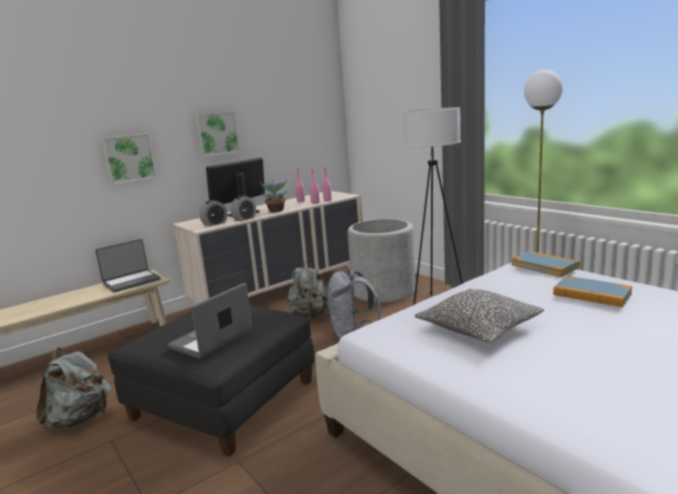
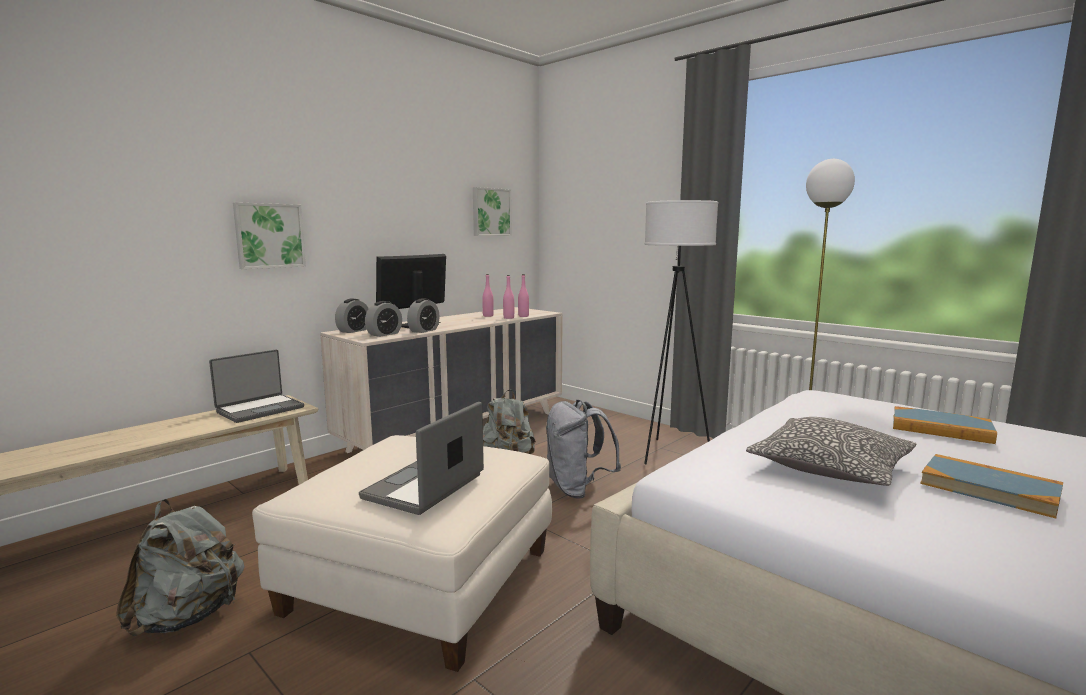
camera: 10 degrees left, 5 degrees down
black ottoman [108,306,315,457] -> white ottoman [252,435,552,672]
picture [195,111,240,157] -> picture moved to [473,187,512,236]
potted plant [260,177,288,212] -> none
grey planter [347,219,416,303] -> none
book [511,251,579,277] -> book moved to [920,454,1063,518]
none -> alarm clock [335,299,369,333]

